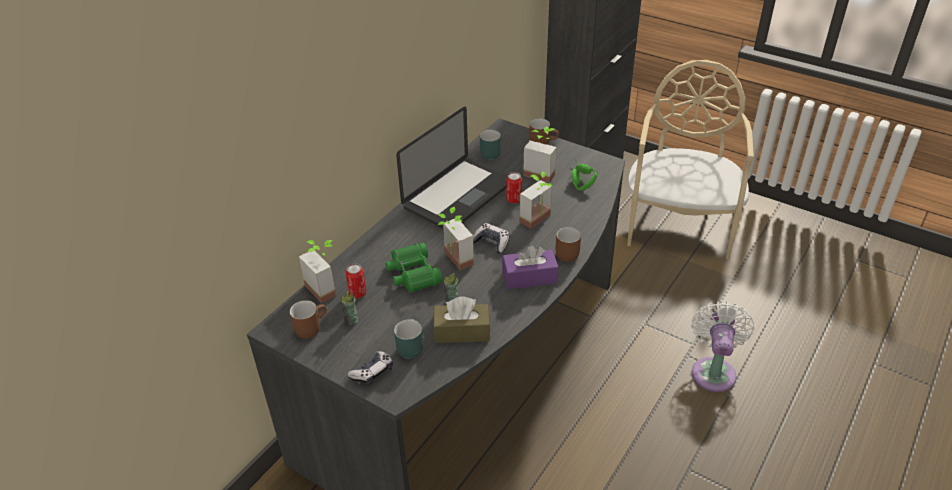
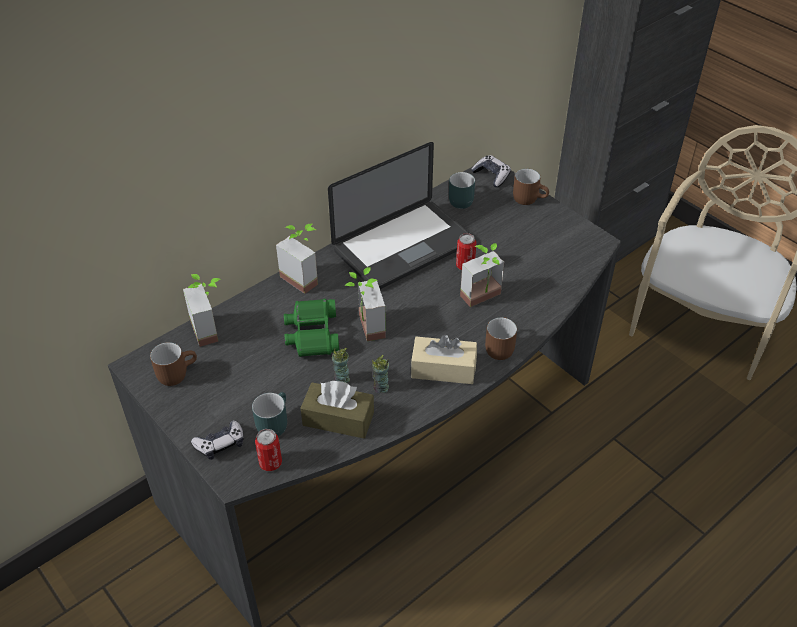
camera: 15 degrees right, 5 degrees up
cup [340,291,358,325] -> cup moved to [372,355,389,394]
can [346,263,367,298] -> can moved to [255,429,282,471]
game controller [473,223,510,254] -> game controller moved to [471,155,511,187]
purple tissue box [502,246,559,289] -> beige tissue box [411,335,477,384]
potted plant [523,127,556,183] -> potted plant moved to [276,224,318,294]
green headphones [571,158,597,191] -> none
white fan [691,302,754,392] -> none

